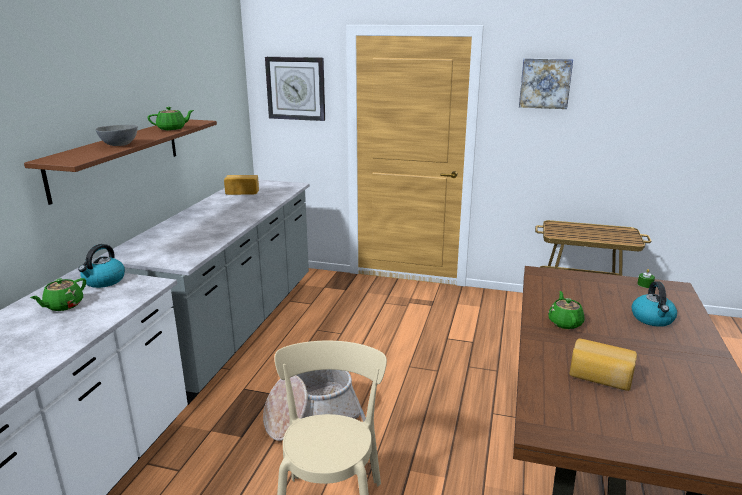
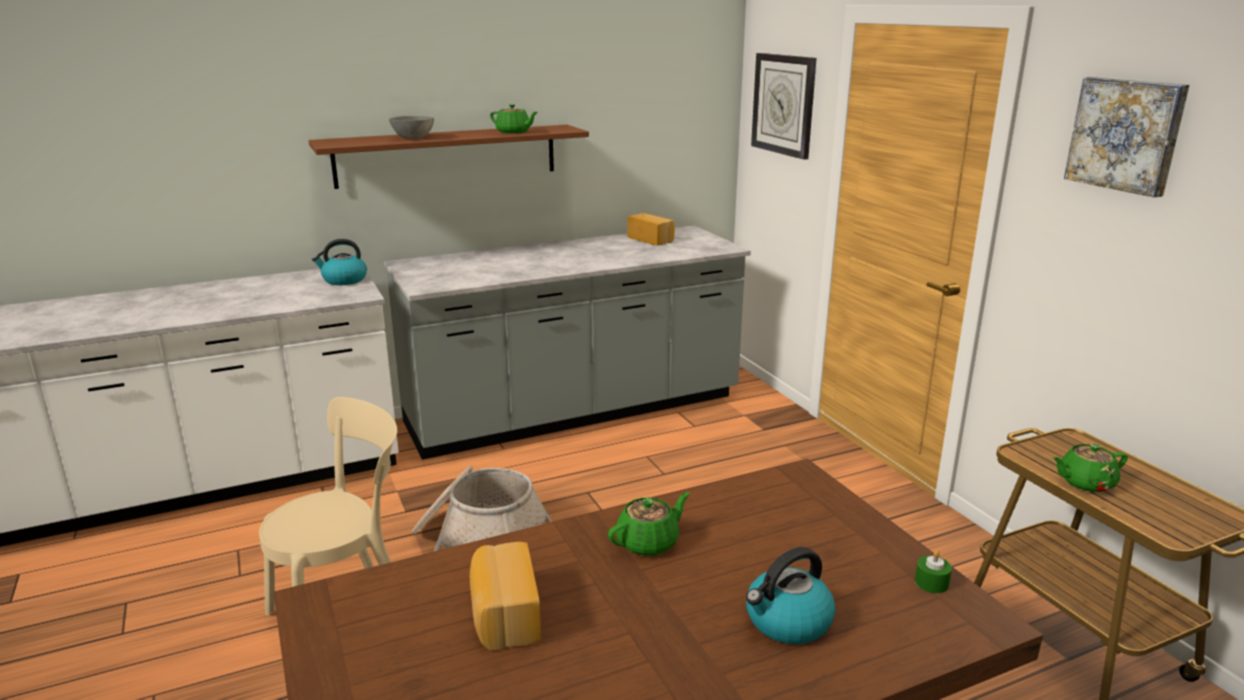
camera: 50 degrees right, 0 degrees up
green teapot [30,278,86,311] -> green teapot moved to [1053,444,1128,492]

